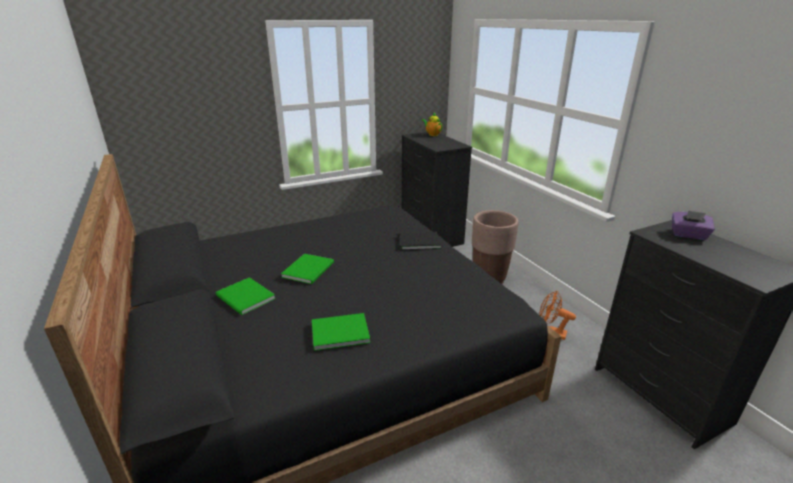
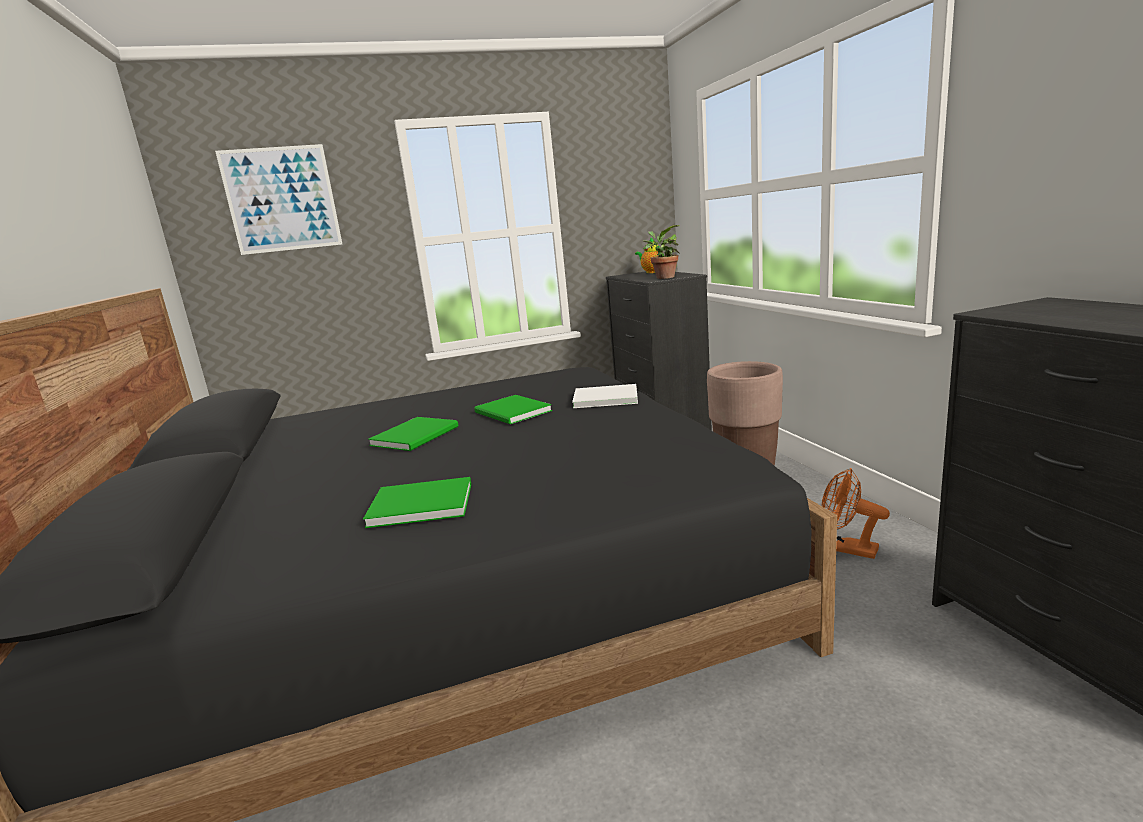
camera: 10 degrees right, 10 degrees down
green book [216,277,276,315] -> green book moved to [474,395,552,424]
black book [399,232,441,250] -> white book [572,384,638,408]
purple tissue box [672,210,715,240] -> none
none -> picture [215,144,342,255]
none -> potted plant [643,225,680,279]

